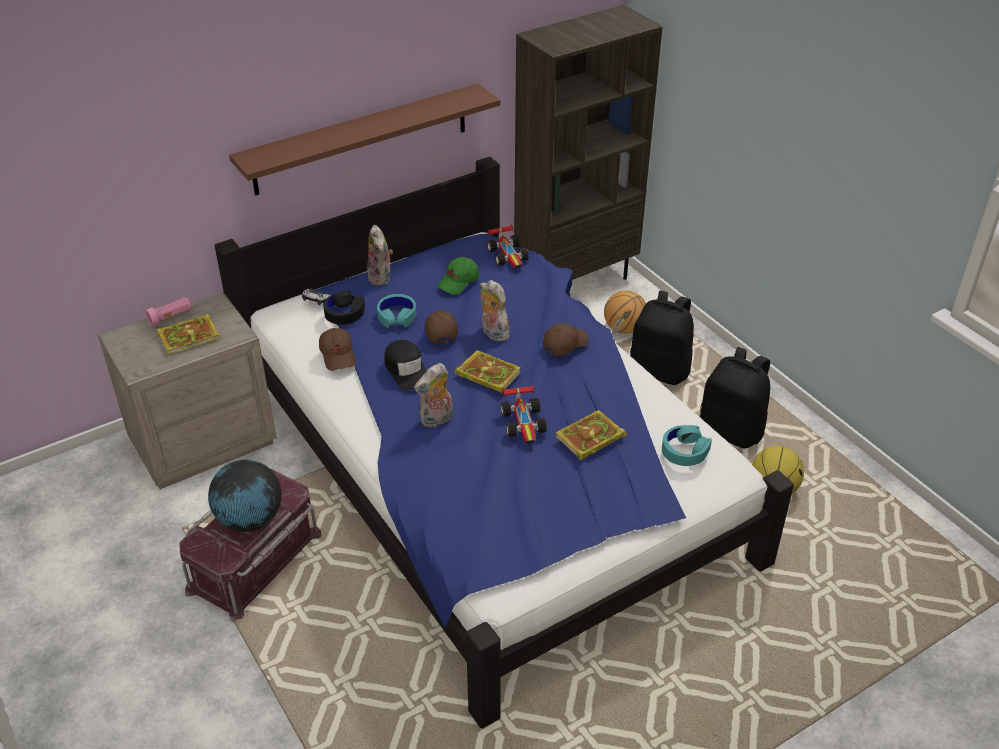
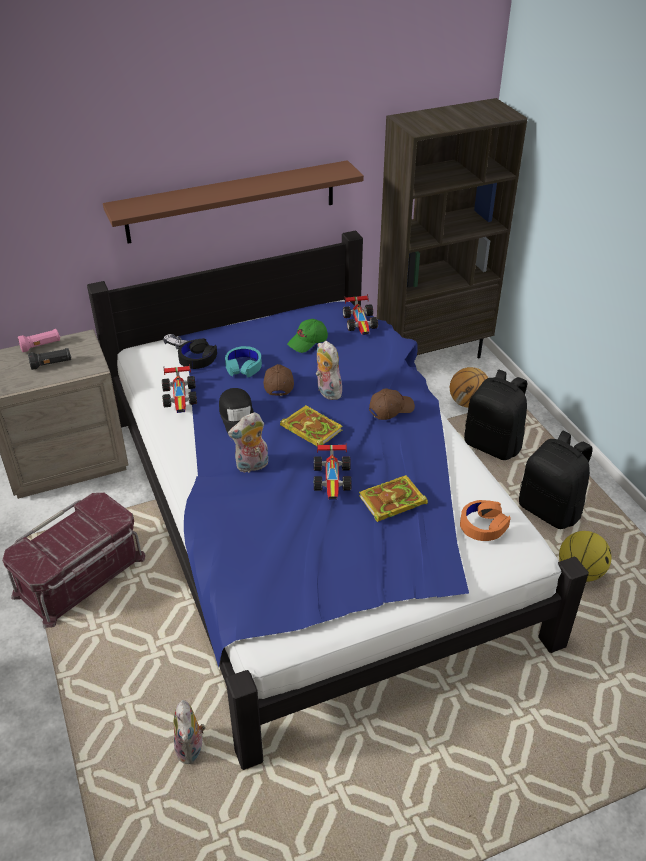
camera: 10 degrees right, 0 degrees up
book [156,313,220,355] -> black flashlight [28,348,71,370]
globe [208,460,282,532] -> none
brown cap [319,328,356,371] -> toy car [162,364,197,413]
plush toy [367,225,393,286] -> plush toy moved to [174,700,206,764]
turquoise headphones [662,425,712,466] -> orange headphones [460,500,511,541]

